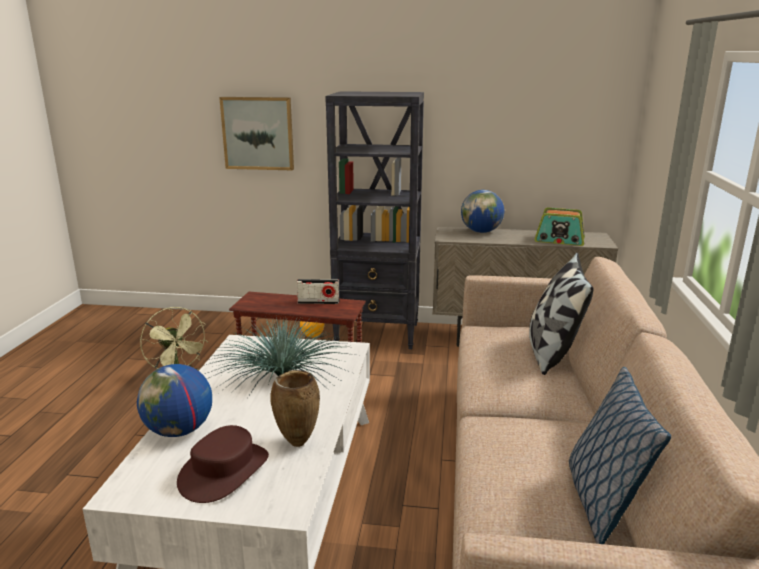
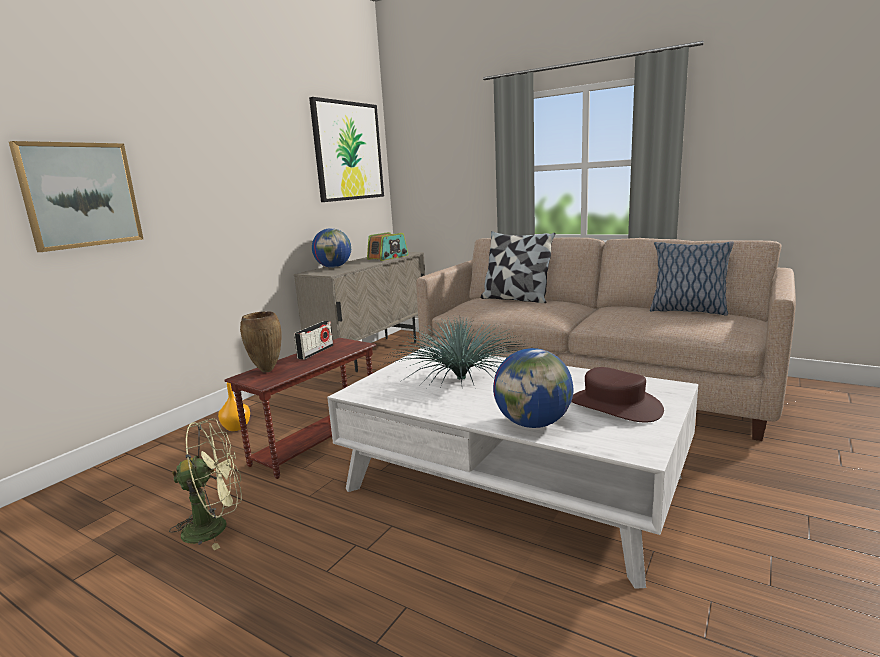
camera: 65 degrees left, 5 degrees down
brown vase [270,370,320,447] -> brown vase moved to [240,311,281,372]
black bookcase [325,91,424,349] -> none
none -> picture [309,97,384,202]

